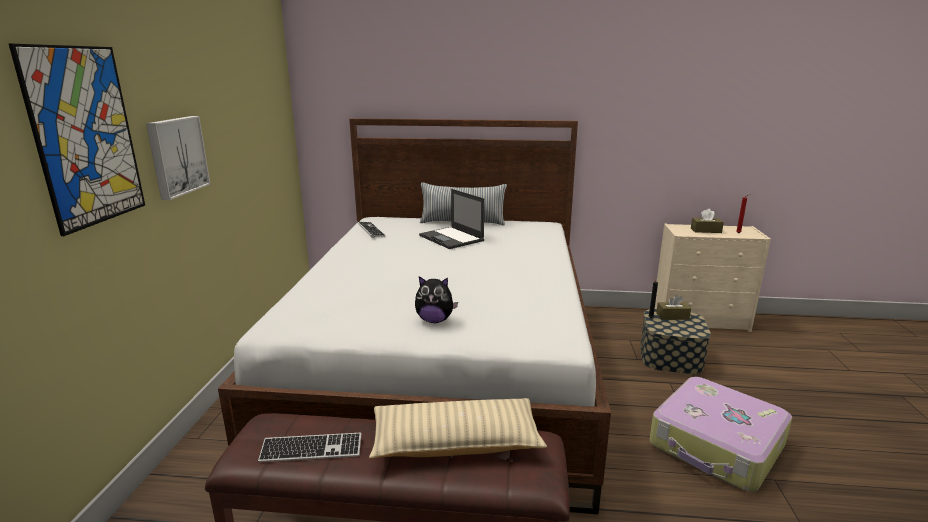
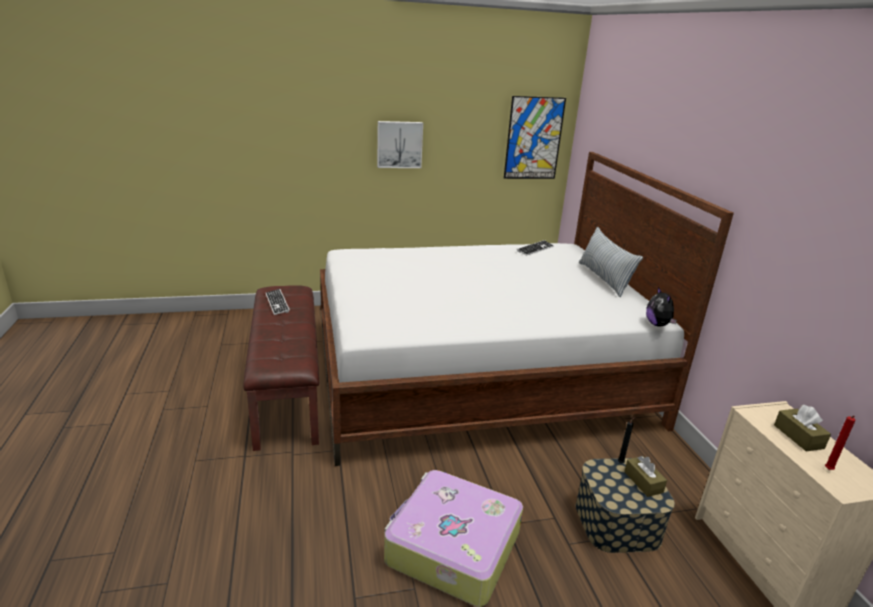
camera: 70 degrees right, 5 degrees up
picture [9,44,145,236] -> picture moved to [504,96,566,179]
beige pillow [369,398,547,459] -> none
plush toy [415,276,458,323] -> plush toy moved to [646,287,677,327]
laptop [419,189,484,249] -> none

